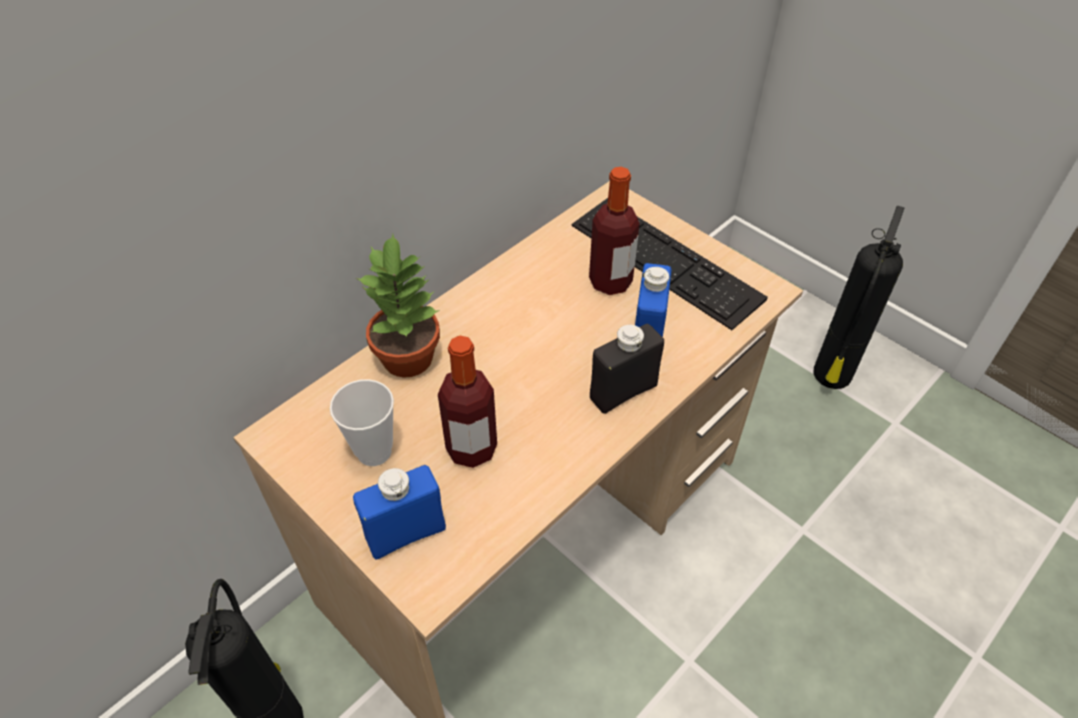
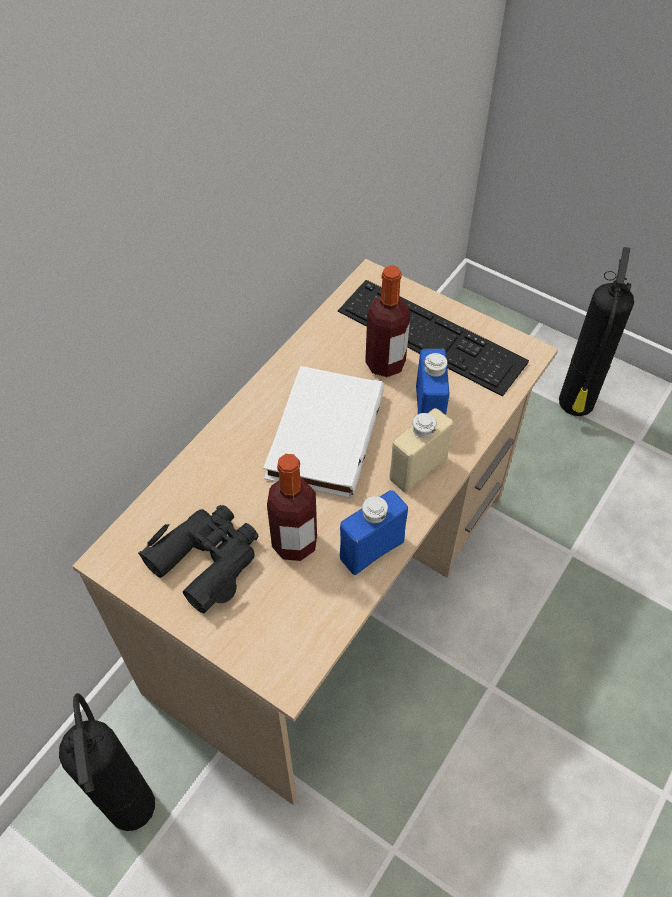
camera: 10 degrees left, 5 degrees up
cup [330,379,394,466] -> black binoculars [138,505,258,613]
blue bottle [353,465,446,560] -> blue bottle moved to [340,490,408,575]
potted plant [356,234,440,378] -> none
black bottle [590,323,664,414] -> beige bottle [389,408,453,492]
none -> white book [263,366,384,498]

